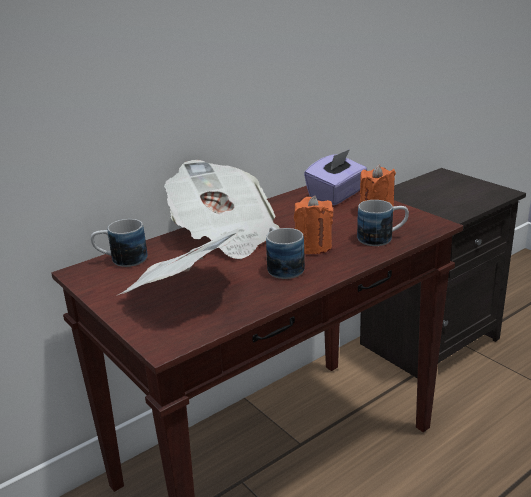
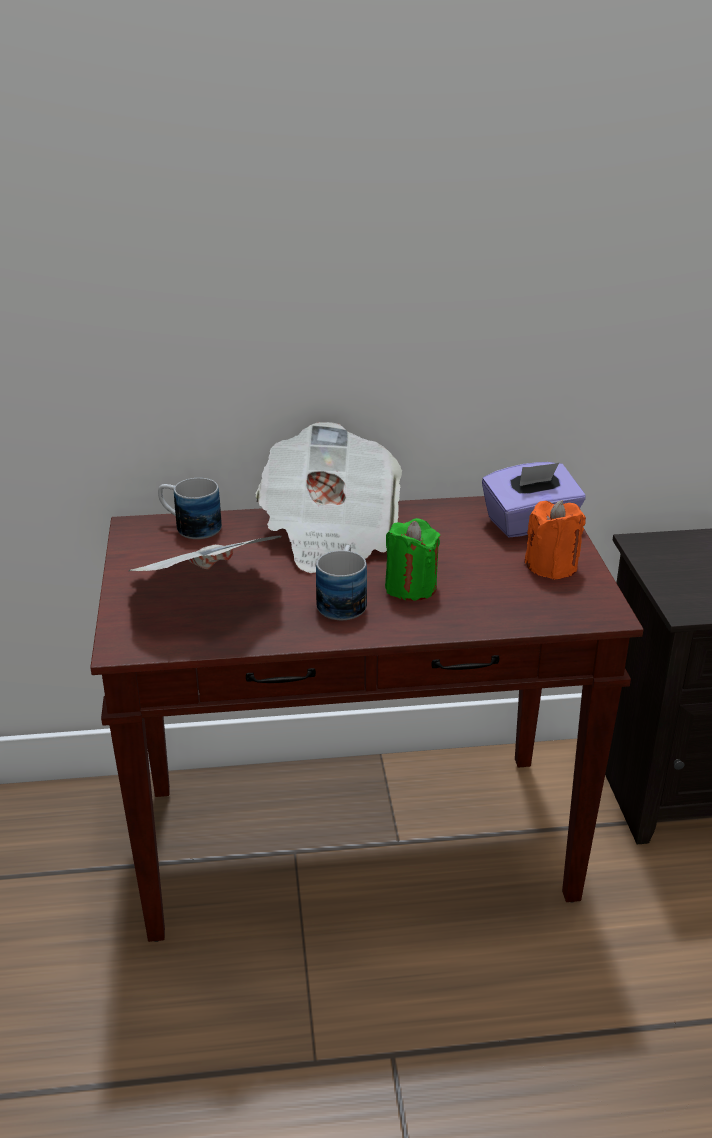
camera: 30 degrees right, 5 degrees up
orange candle [294,196,333,254] -> green candle [385,518,440,601]
mug [357,200,409,246] -> none

